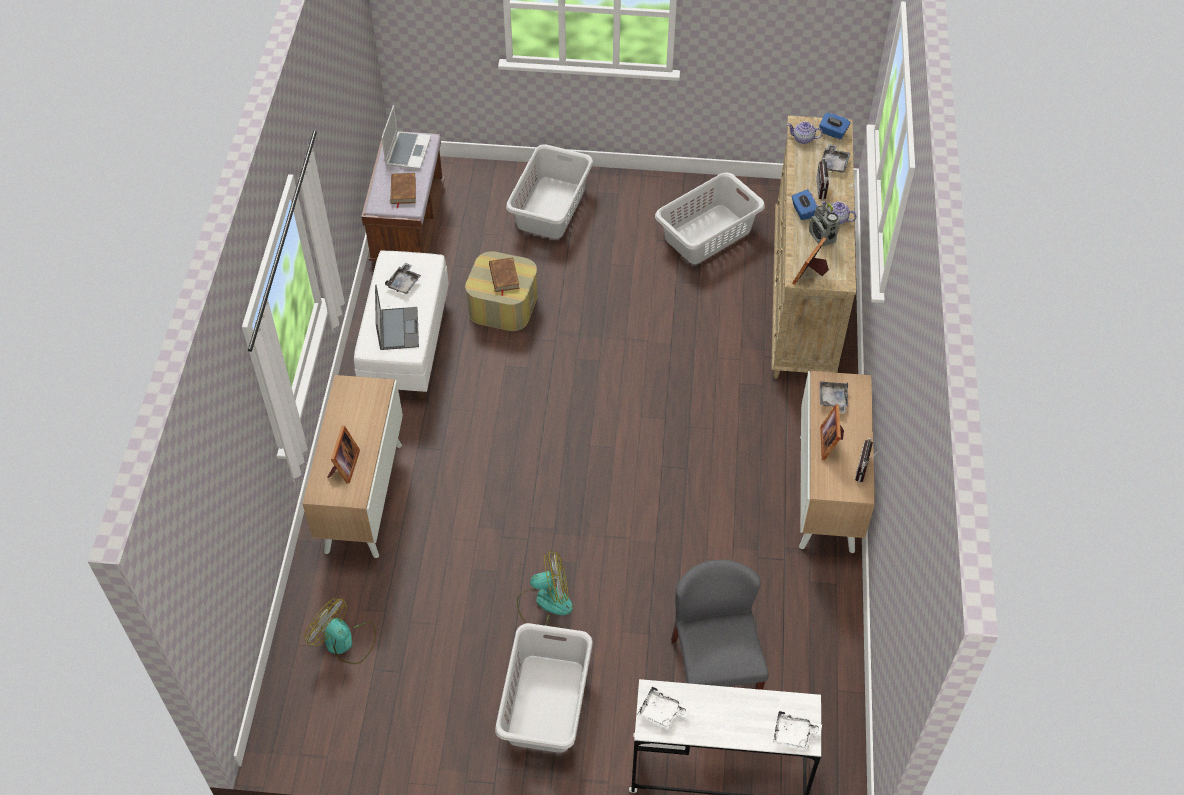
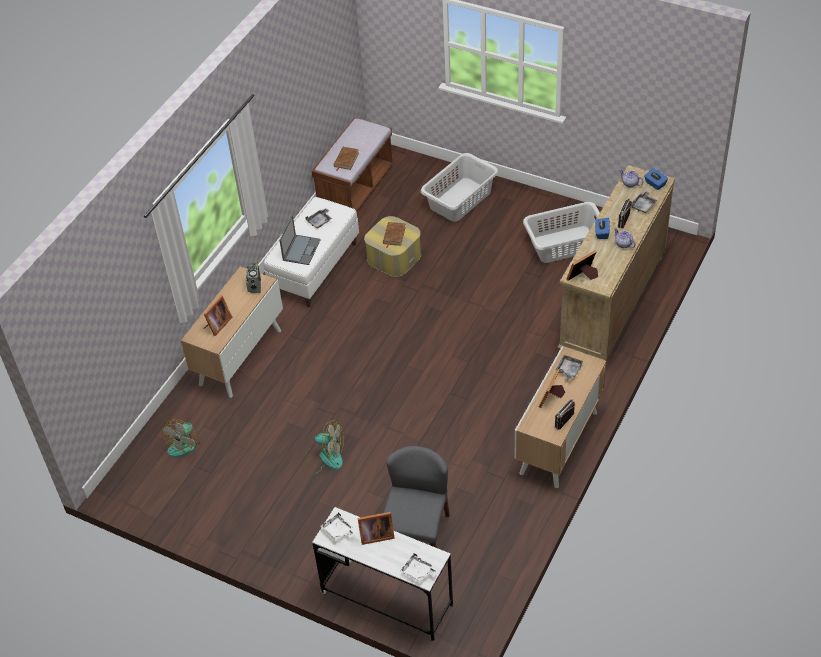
camera: 25 degrees right, 5 degrees down
fan [305,598,376,664] -> fan turned 120 degrees counterclockwise [162,419,202,457]
laptop [382,105,431,169] -> none
grey laundry basket [495,623,593,753] -> none
radio [809,203,840,246] -> radio moved to [246,263,261,293]
none -> picture frame [358,512,395,545]

